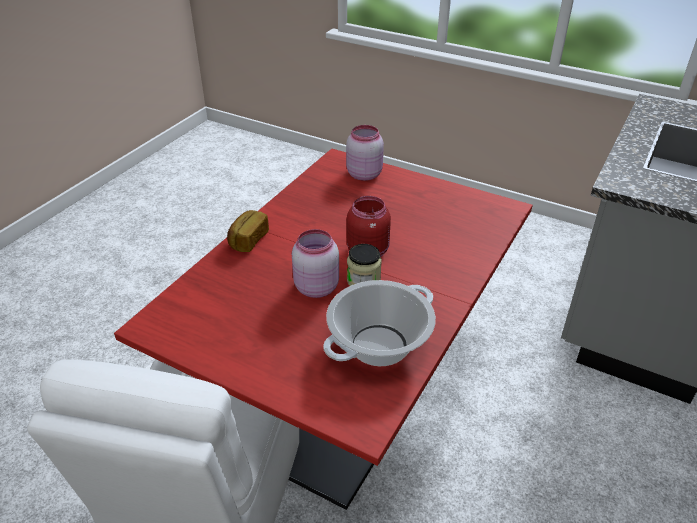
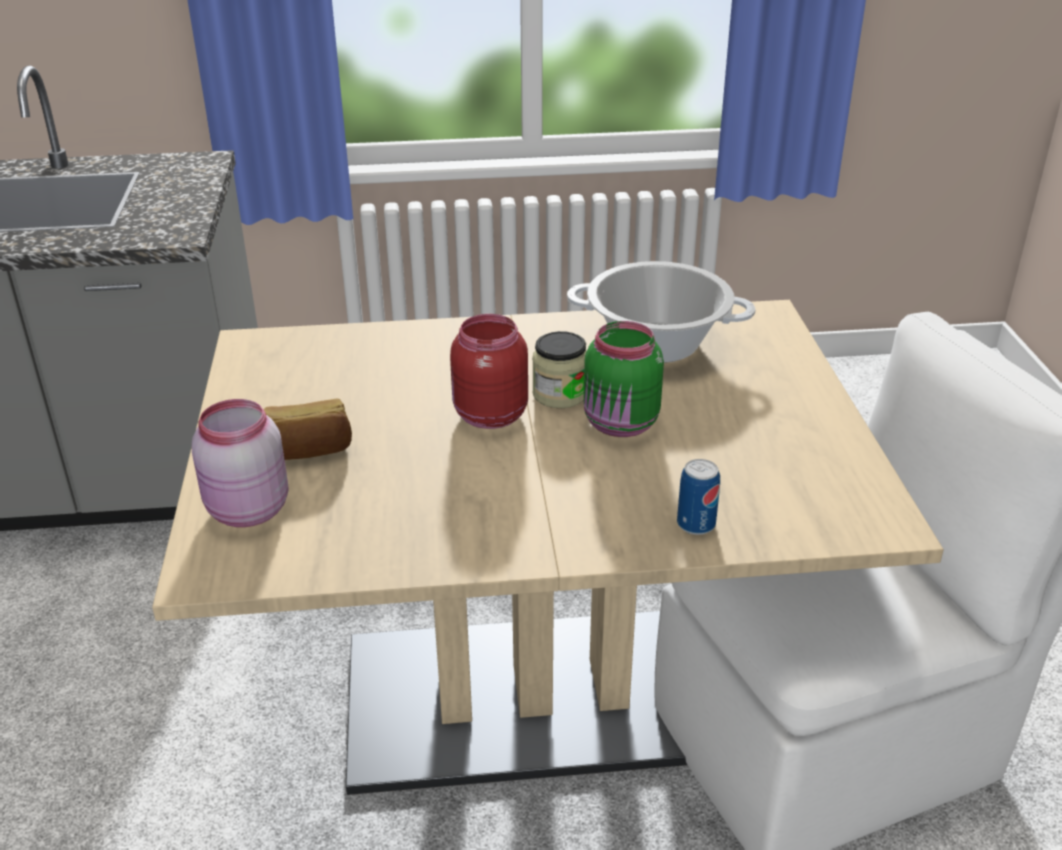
camera: 125 degrees left, 5 degrees down
red dining table [114,148,533,510] -> beige dining table [152,300,944,795]
bread [227,210,269,252] -> bread moved to [263,398,352,460]
pink jar [292,229,339,298] -> green jar [584,321,664,437]
none -> can [677,459,720,535]

